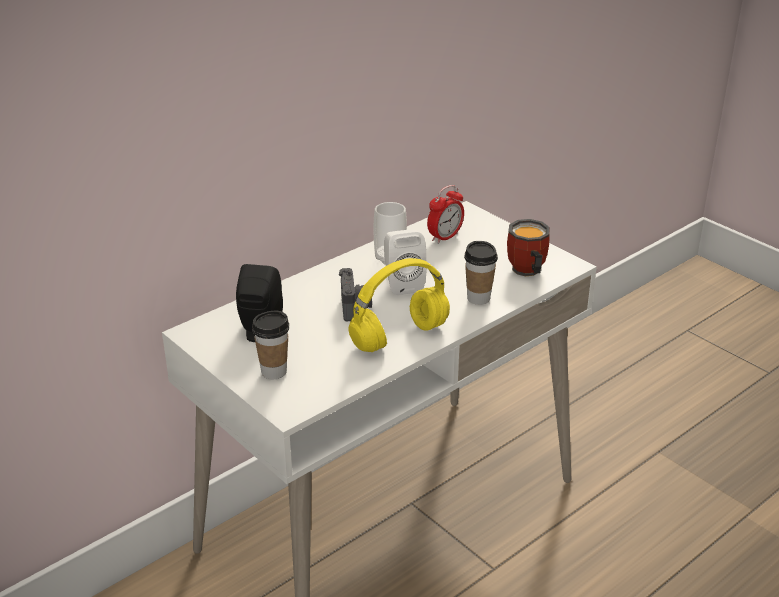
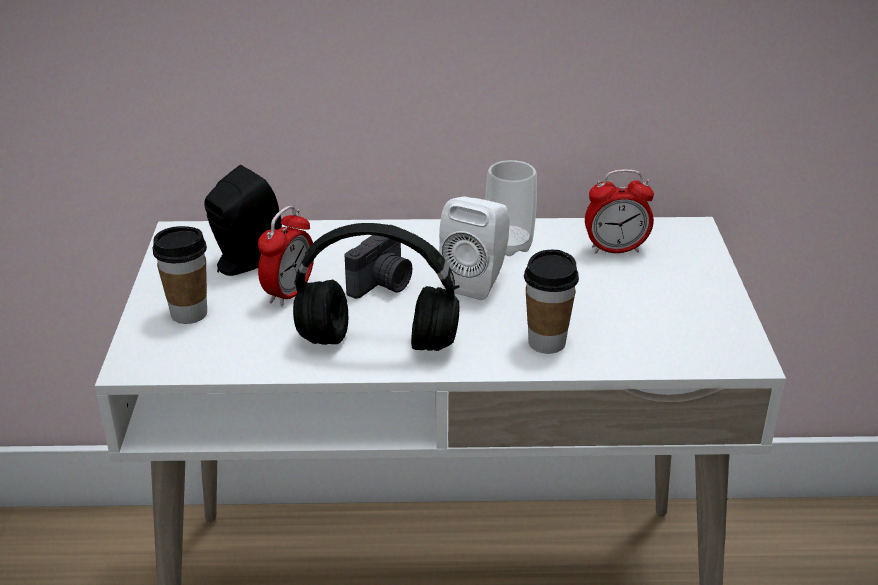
camera: 40 degrees right, 0 degrees up
yellow headphones [349,258,450,352] -> black headphones [293,223,460,351]
mug [507,219,550,276] -> none
none -> alarm clock [258,206,314,307]

